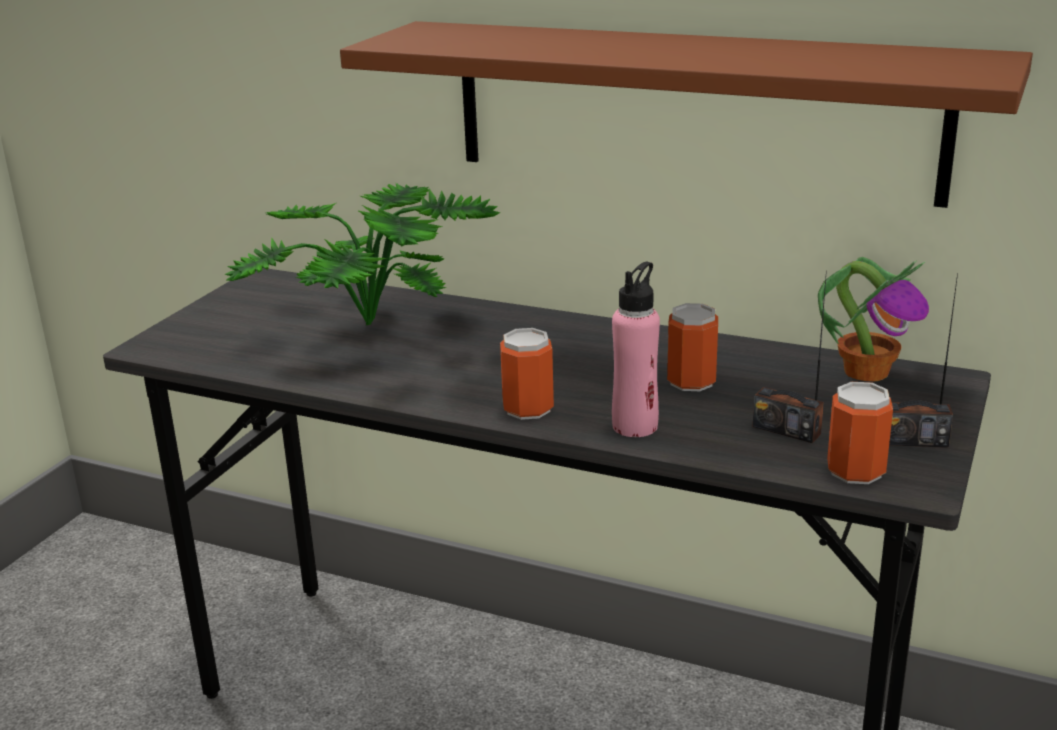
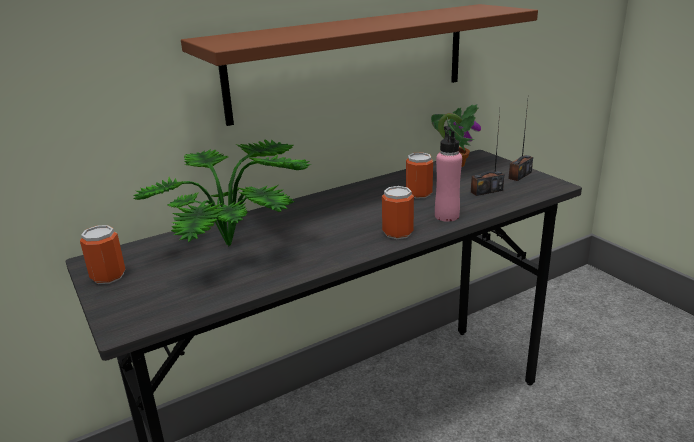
camera: 55 degrees left, 0 degrees up
can [827,382,893,484] -> can moved to [80,225,125,284]

